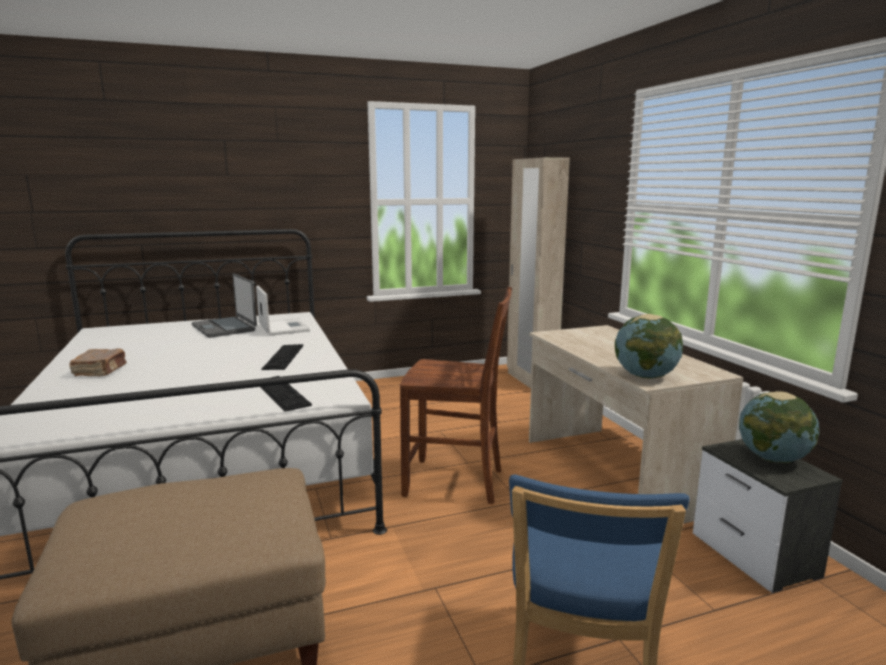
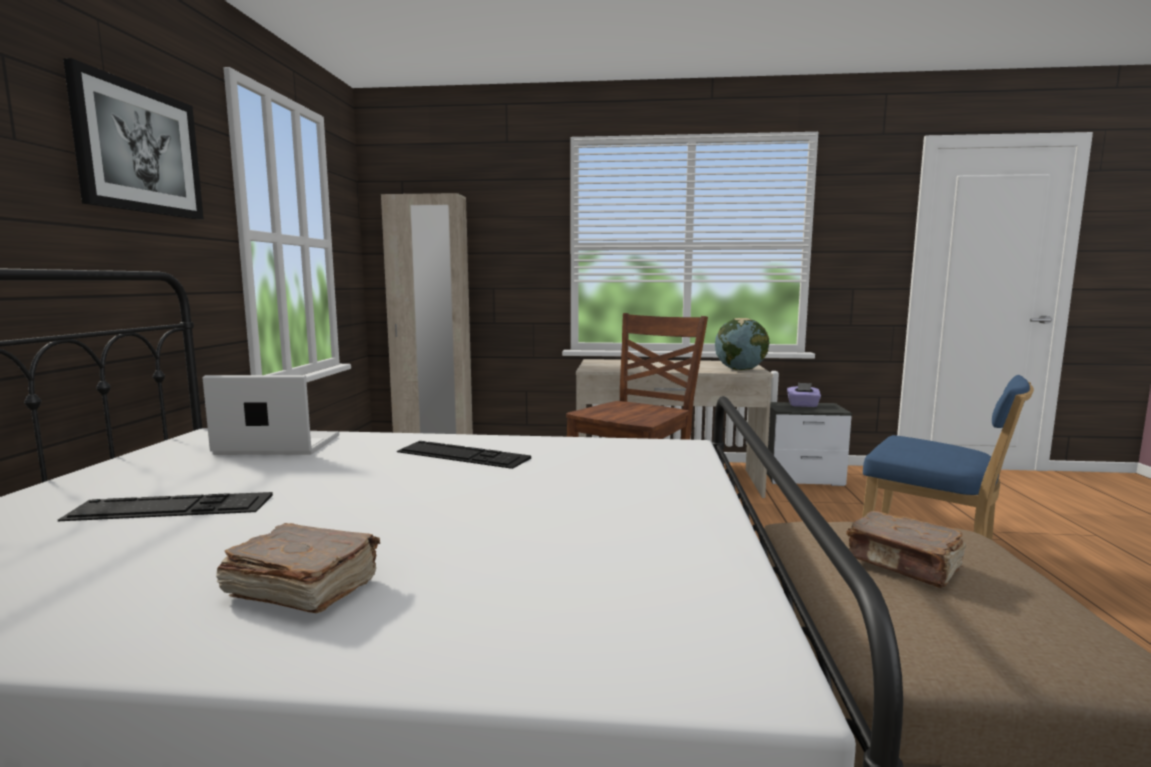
camera: 65 degrees left, 5 degrees down
laptop [192,273,257,338] -> none
keyboard [260,376,312,411] -> keyboard moved to [58,492,273,521]
globe [739,391,819,463] -> purple tissue box [787,383,821,407]
none -> picture [63,58,204,220]
none -> brown book [846,511,966,588]

